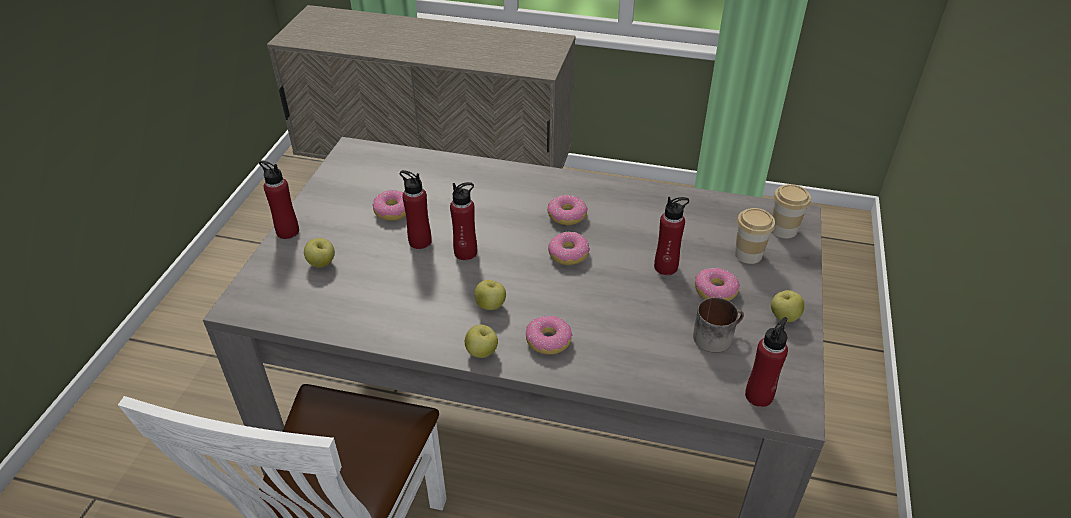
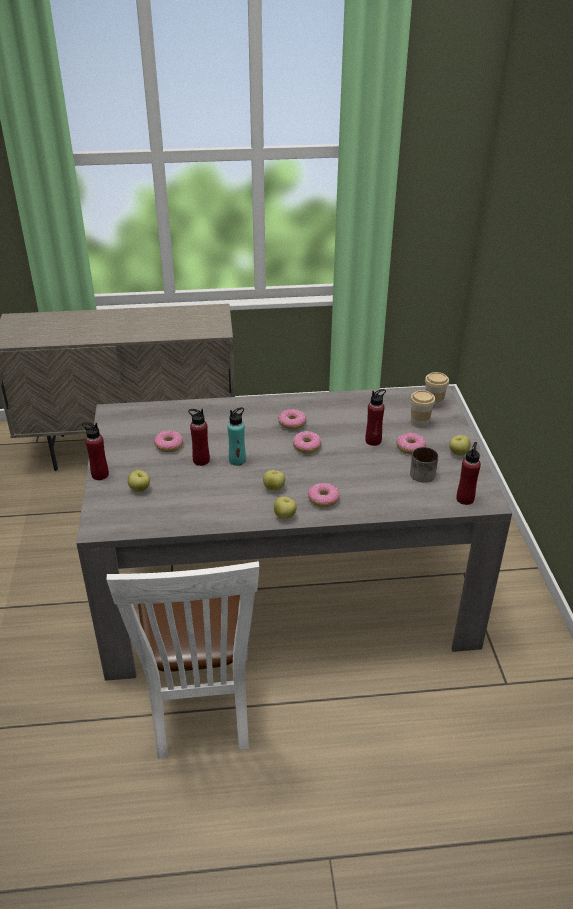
camera: 20 degrees left, 5 degrees down
red bottle [450,182,477,260] -> turquoise bottle [227,407,246,466]

